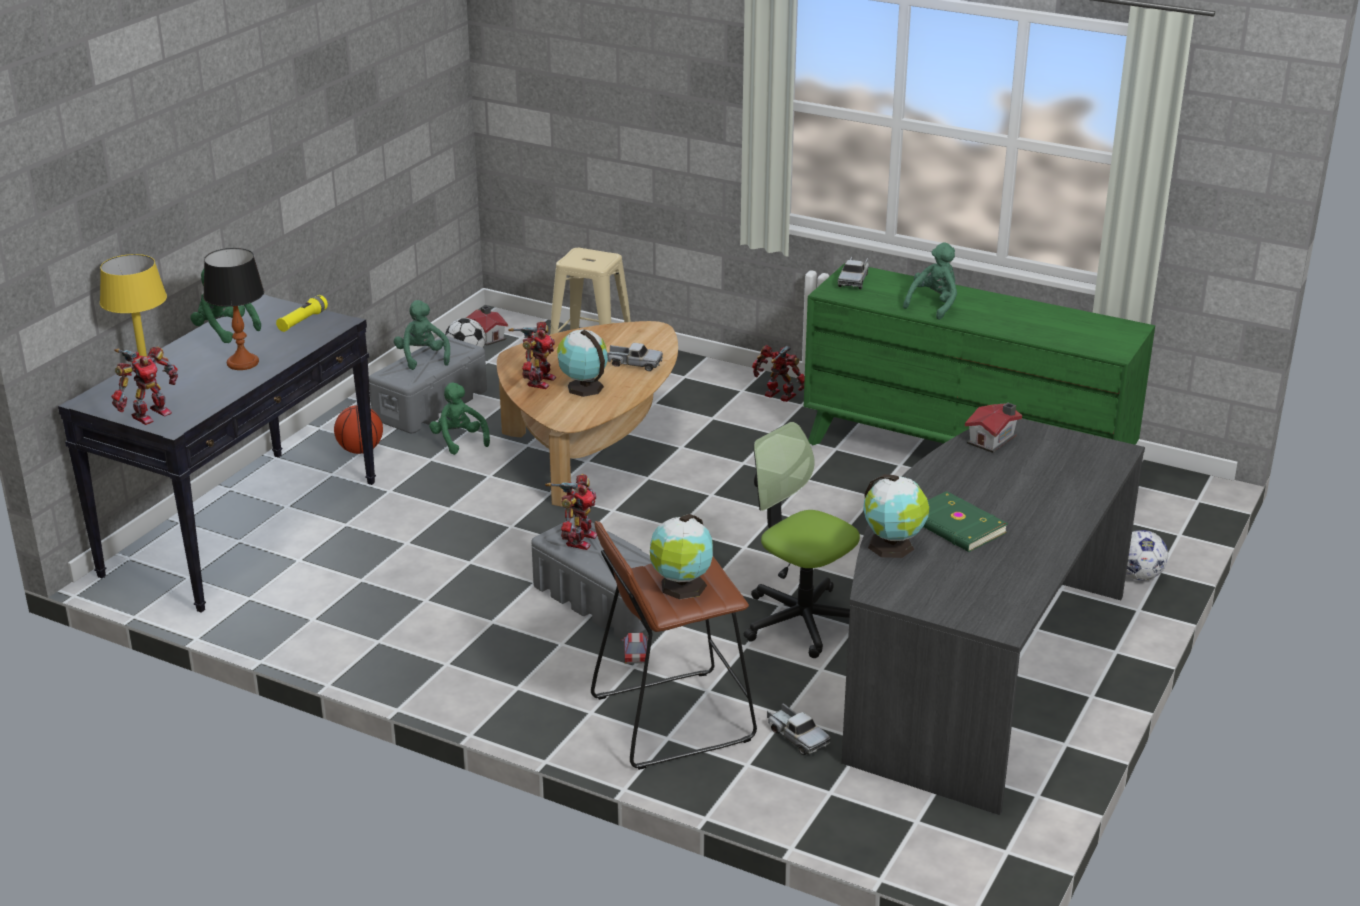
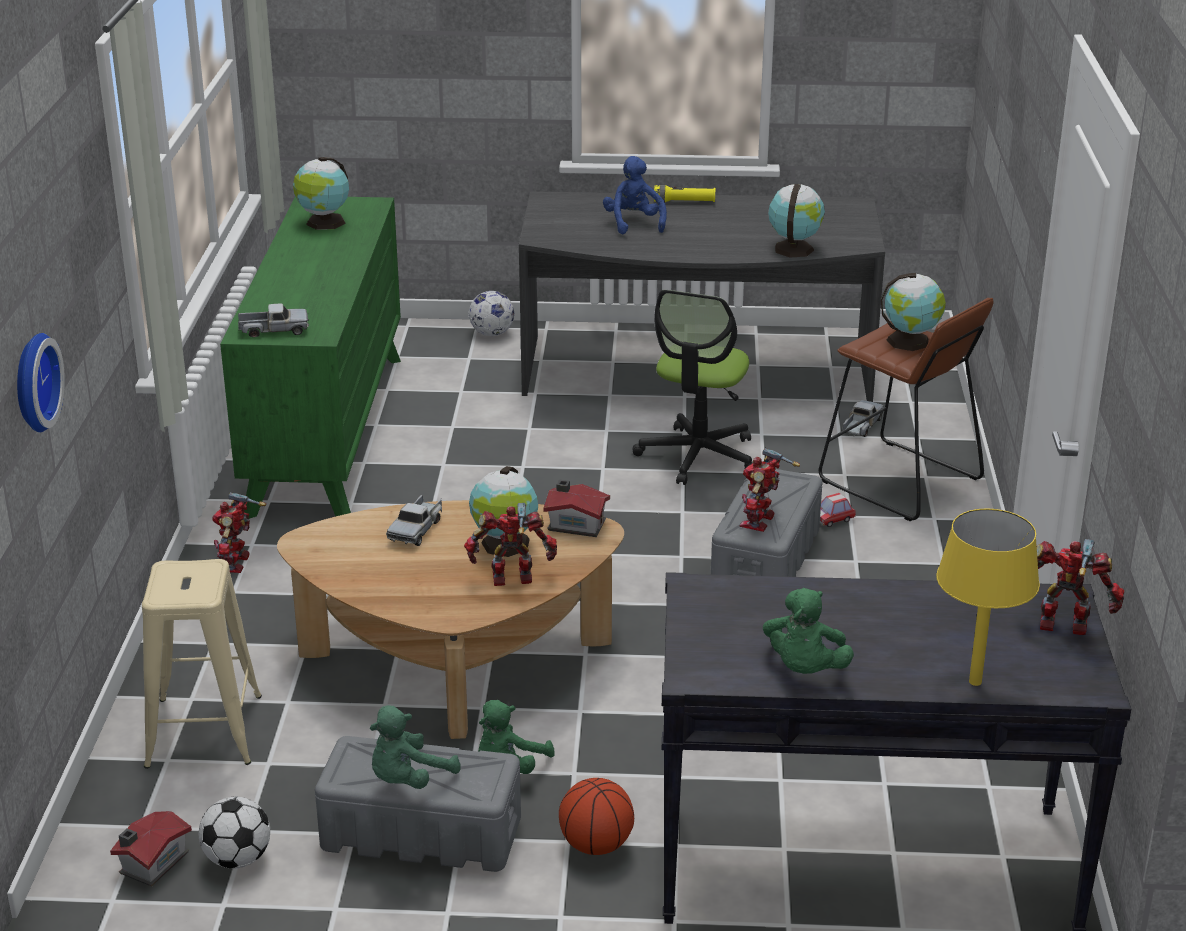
camera: 115 degrees left, 0 degrees up
table lamp [203,248,264,370] -> none
yellow flashlight [276,295,328,332] -> yellow flashlight moved to [654,185,715,202]
toy robot [545,474,597,550] -> toy robot turned 60 degrees counterclockwise [740,448,800,532]
toy truck [607,343,663,371] -> toy truck turned 150 degrees counterclockwise [386,495,442,546]
green plush toy [903,242,957,320] -> none
green book [923,491,1008,552] -> none
toy house [965,403,1022,453] -> toy house moved to [543,480,610,537]
none -> wall clock [17,333,65,432]
none -> globe [293,157,349,230]
none -> blue plush toy [603,156,667,235]

